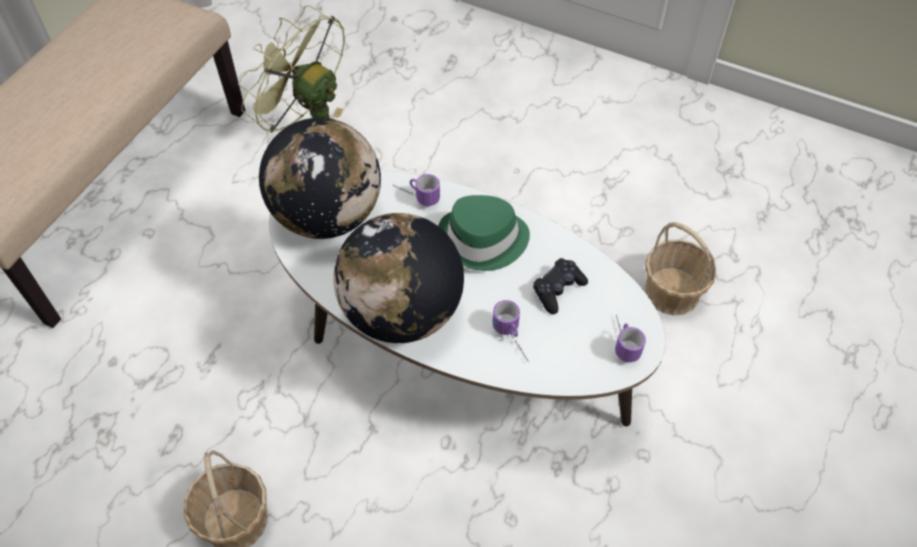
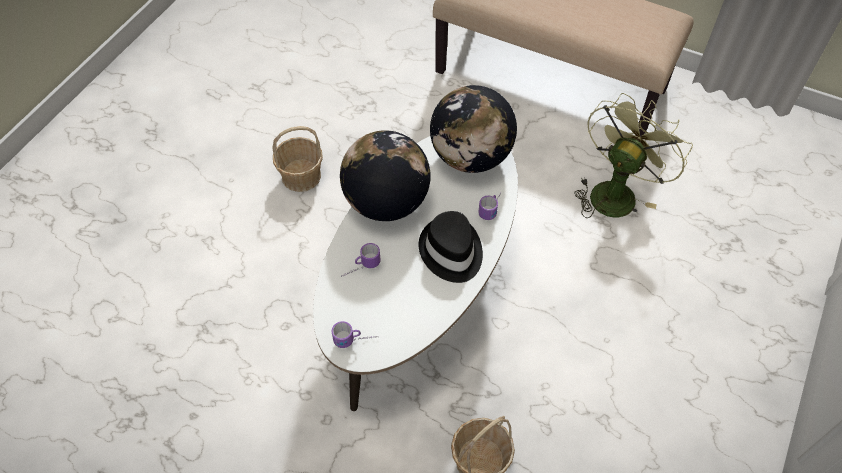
camera: 90 degrees right, 0 degrees up
green hat [438,195,530,271] -> black hat [419,211,483,283]
black game controller [533,258,588,314] -> none

